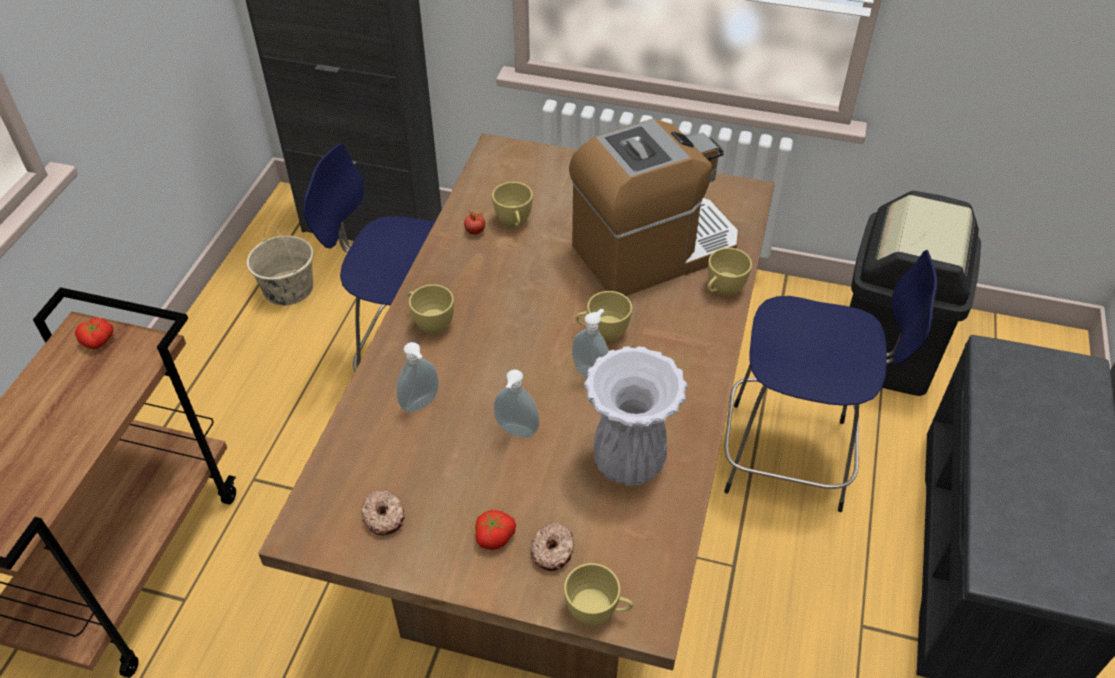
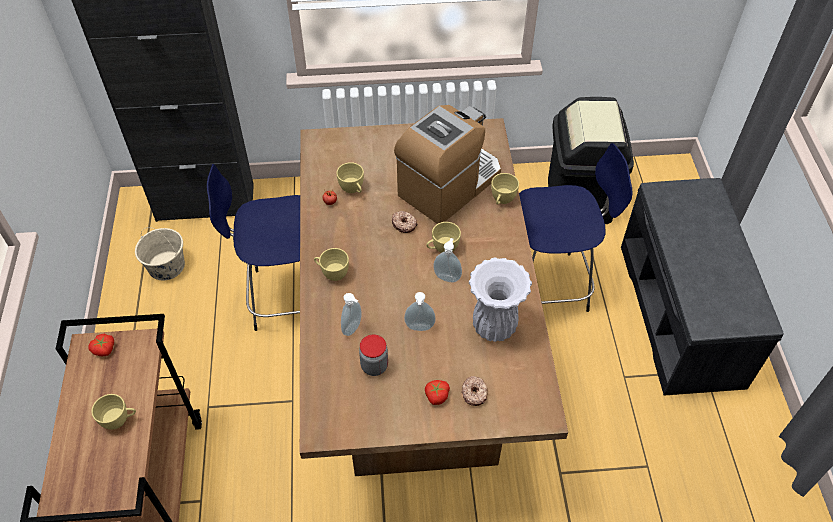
camera: 20 degrees left, 5 degrees up
donut [362,490,405,536] -> donut moved to [392,211,417,233]
yellow cup [564,563,633,626] -> yellow cup moved to [91,394,136,430]
none -> jar [359,334,388,376]

